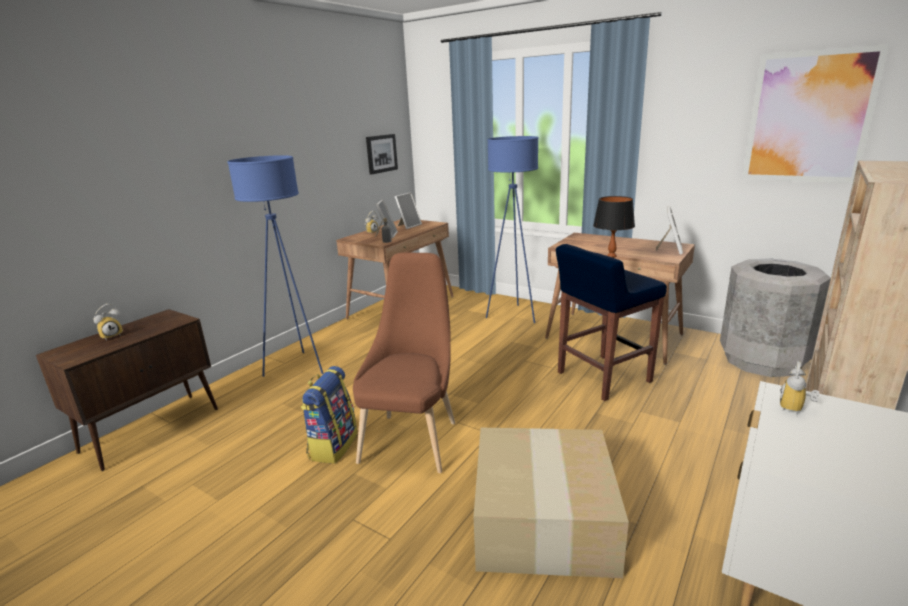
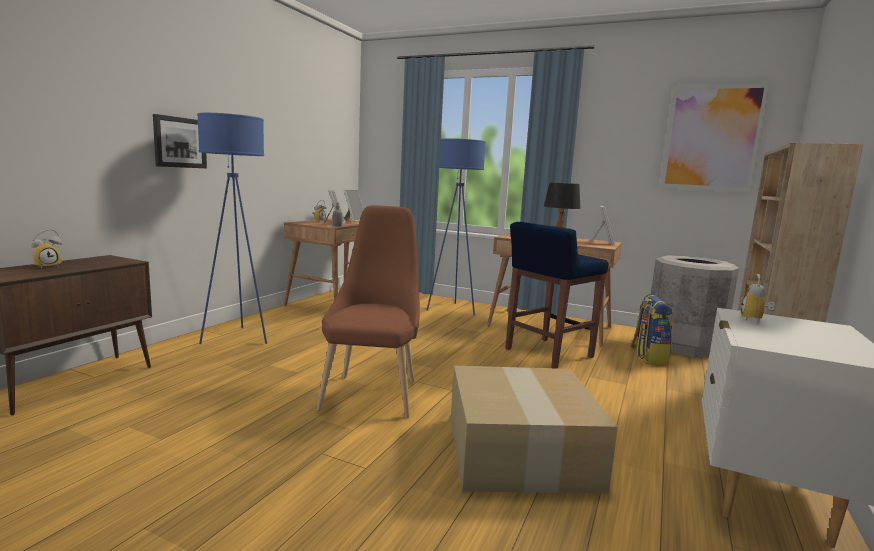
camera: 10 degrees left, 10 degrees down
backpack [300,366,357,464] -> backpack moved to [630,294,672,366]
picture [366,134,398,175] -> picture moved to [153,114,207,168]

